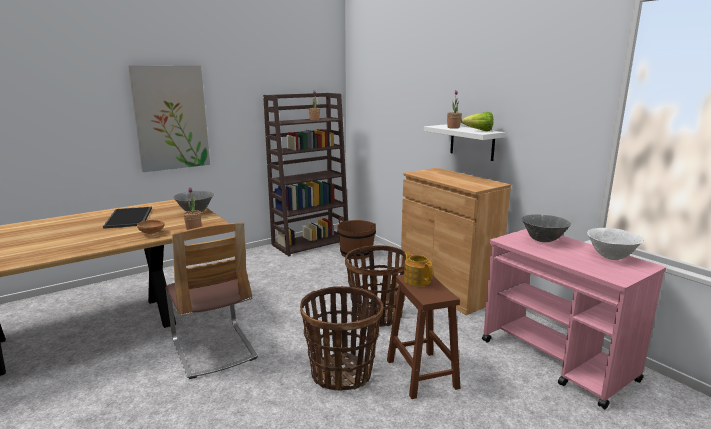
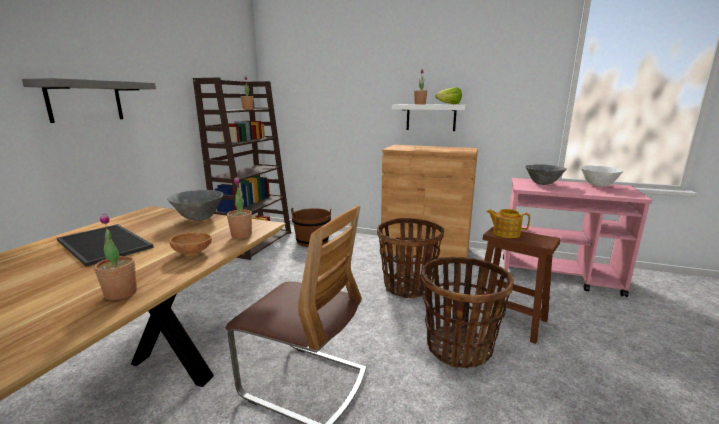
camera: 35 degrees left, 0 degrees up
picture [128,65,210,172] -> grey shelf [22,78,156,123]
none -> potted plant [94,213,137,300]

